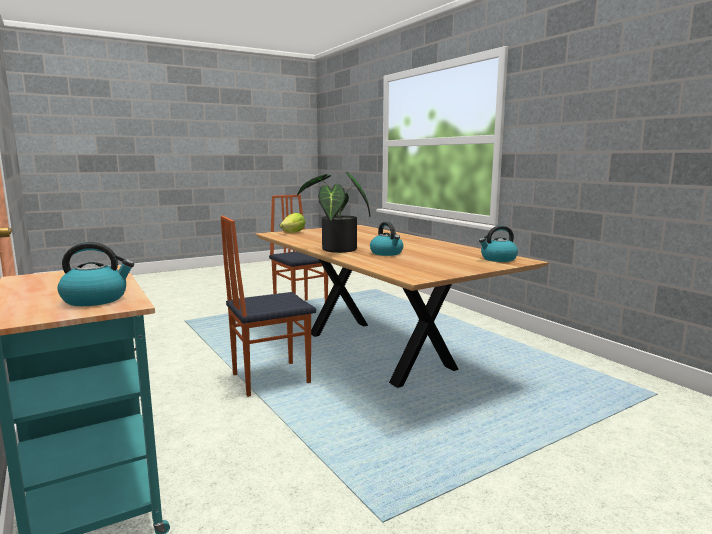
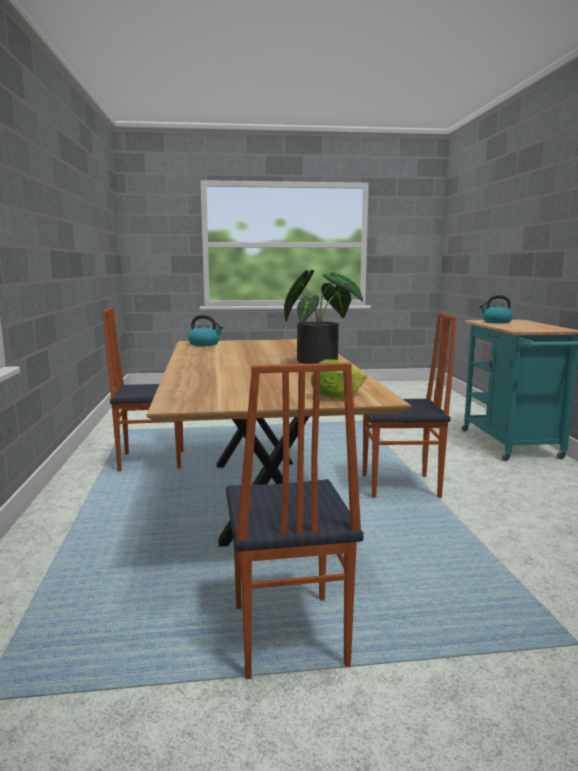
camera: 155 degrees left, 0 degrees up
kettle [370,222,403,256] -> none
none -> chair [103,307,183,471]

